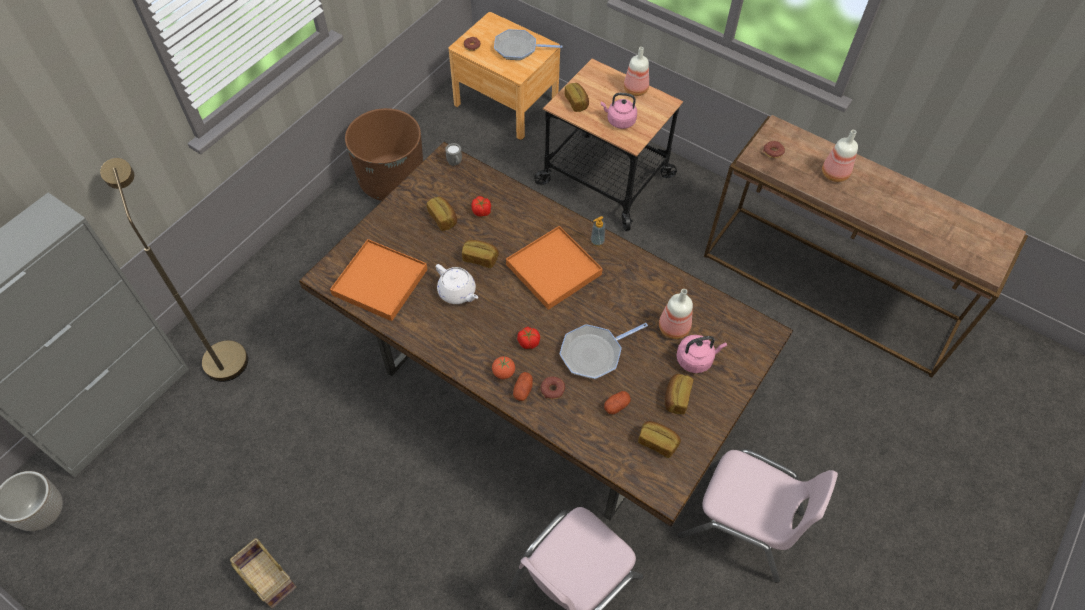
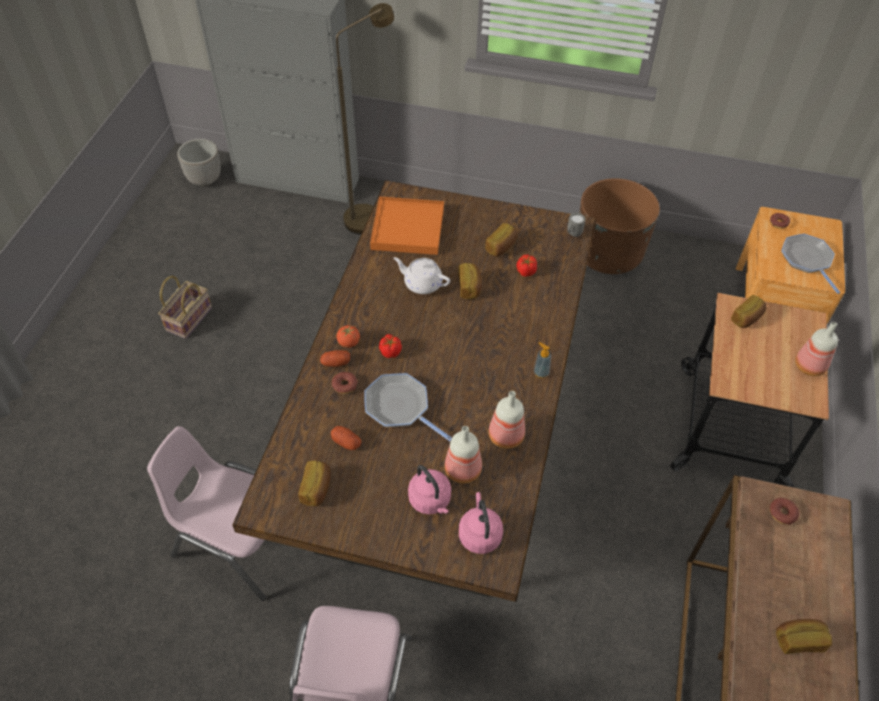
camera: 70 degrees right, 5 degrees down
white teapot [436,264,478,304] -> white teapot turned 90 degrees clockwise [393,257,450,294]
orange tray [506,226,602,310] -> none
pink kettle [601,93,637,129] -> pink kettle moved to [459,492,503,554]
bread [665,374,693,414] -> bread moved to [776,619,832,654]
bottle [822,130,858,182] -> bottle moved to [489,391,525,449]

